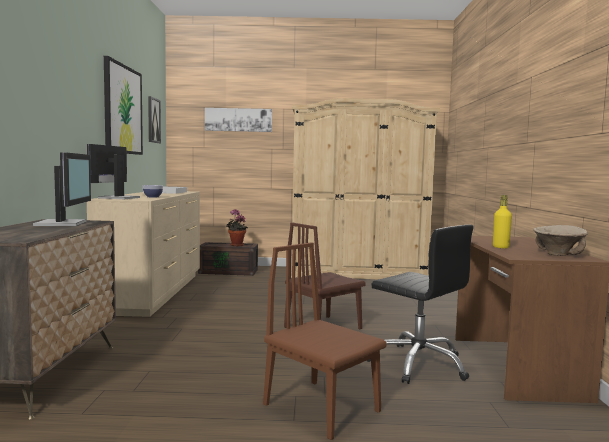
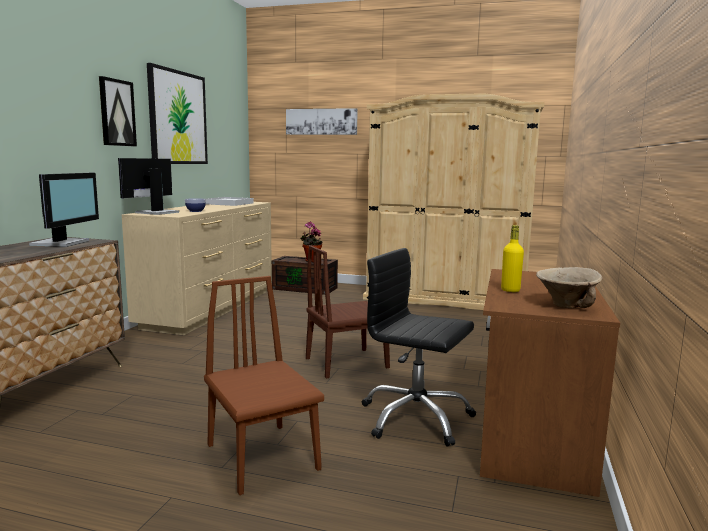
camera: 15 degrees right, 5 degrees up
picture [148,96,161,143] -> picture moved to [99,76,137,146]
black office chair [367,225,474,384] -> black office chair turned 150 degrees clockwise [362,248,476,447]

